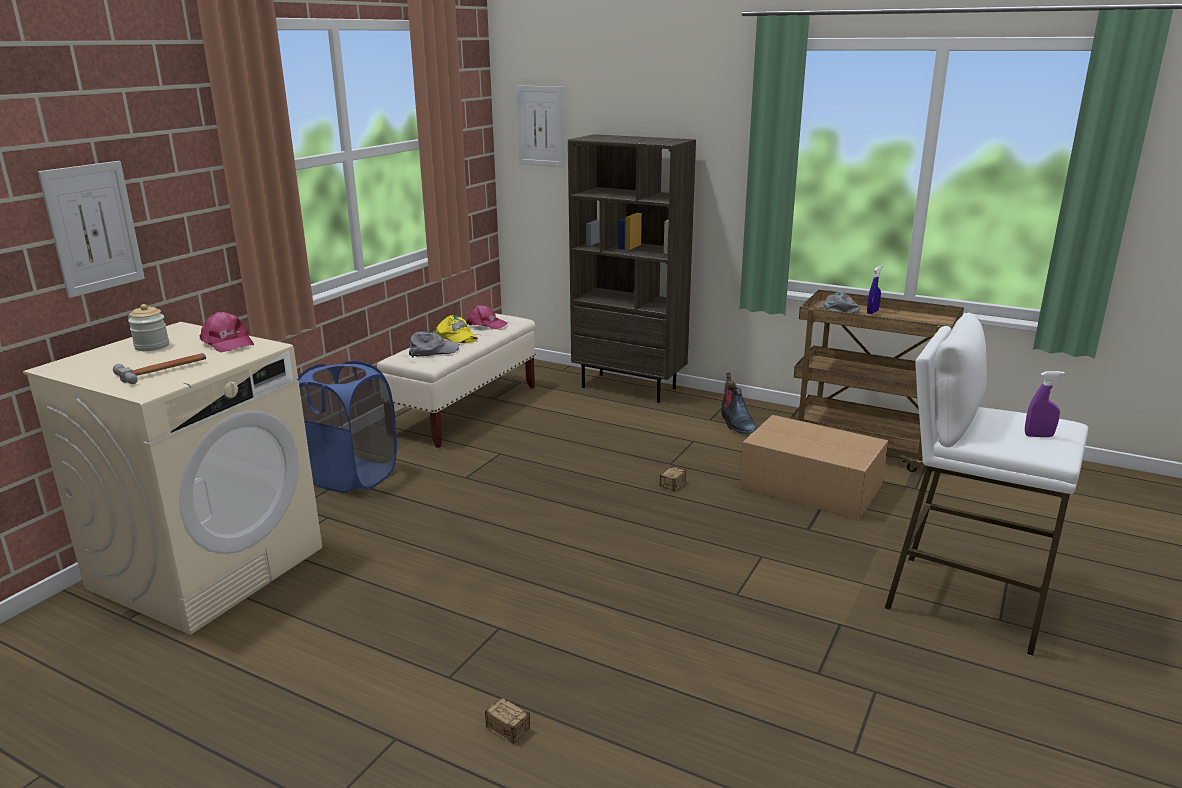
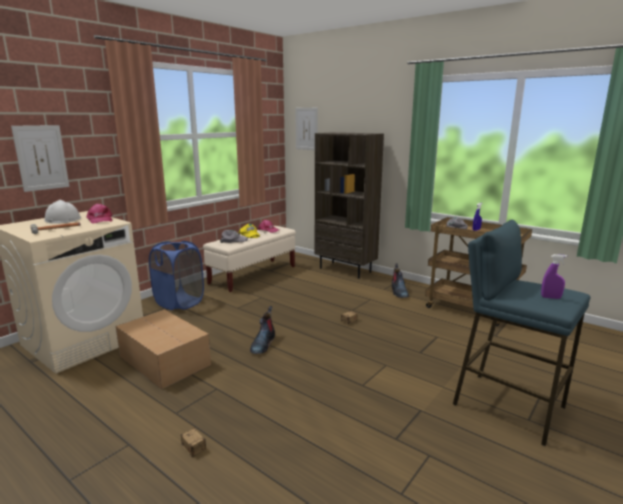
camera: 10 degrees right, 5 degrees down
jar [128,304,169,351] -> white hard hat [44,200,81,224]
cardboard box [740,415,888,520] -> cardboard box moved to [116,309,211,389]
white stool [884,313,1088,656] -> blue stool [453,220,591,446]
none -> boot [250,306,275,354]

